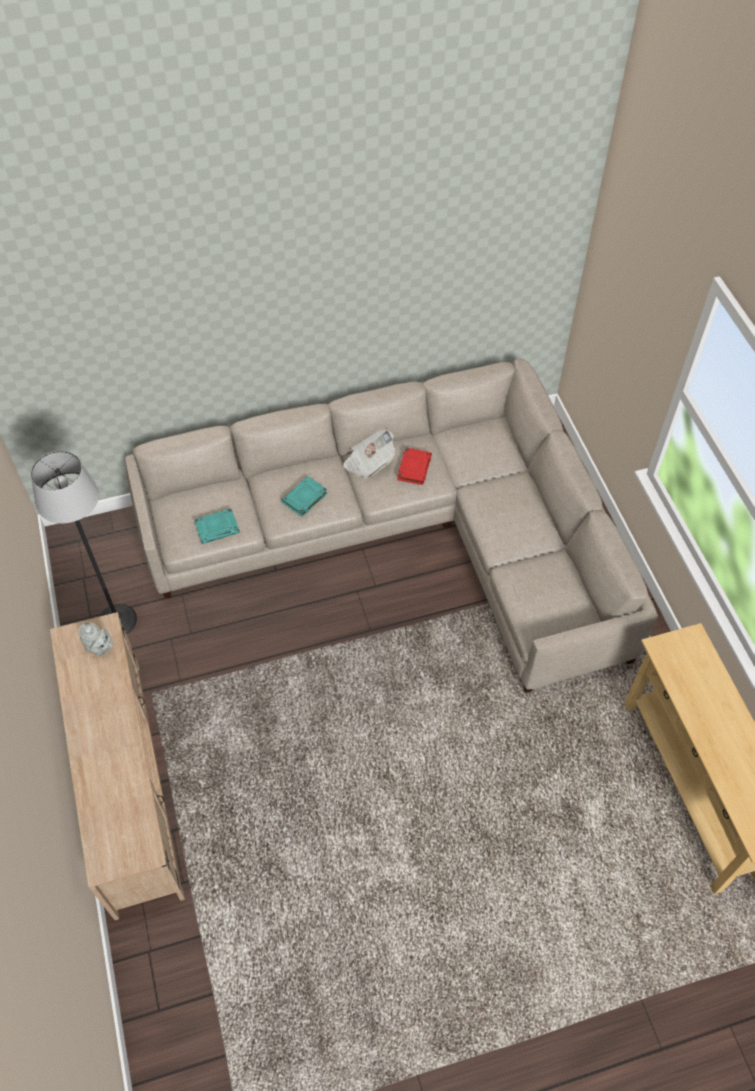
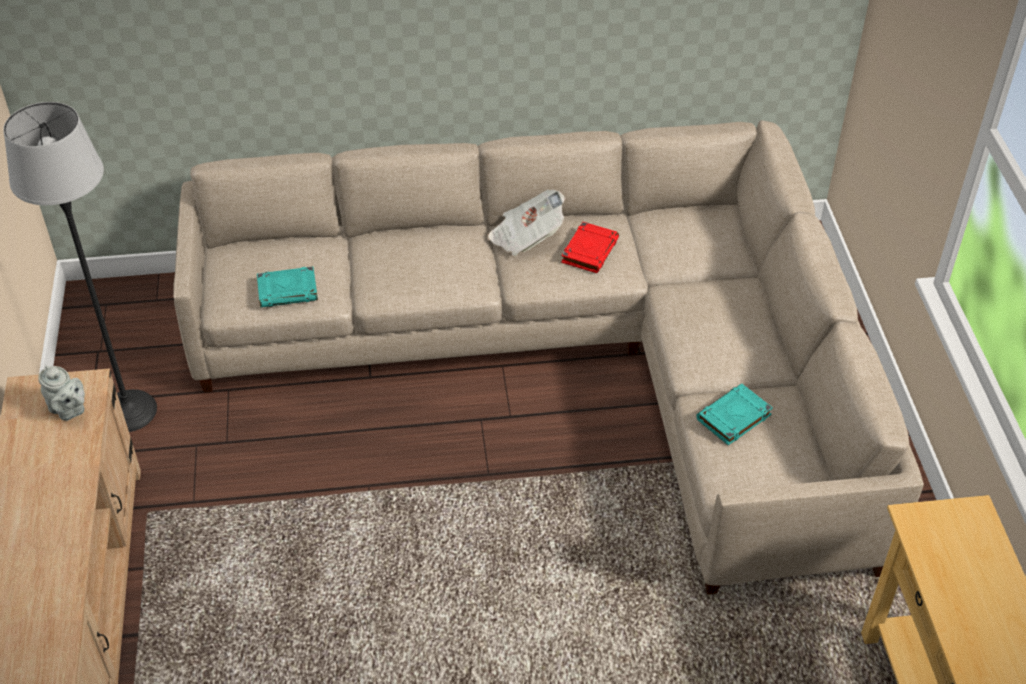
camera: 10 degrees right, 10 degrees down
turquoise book [281,476,328,517] -> turquoise book moved to [696,384,773,445]

